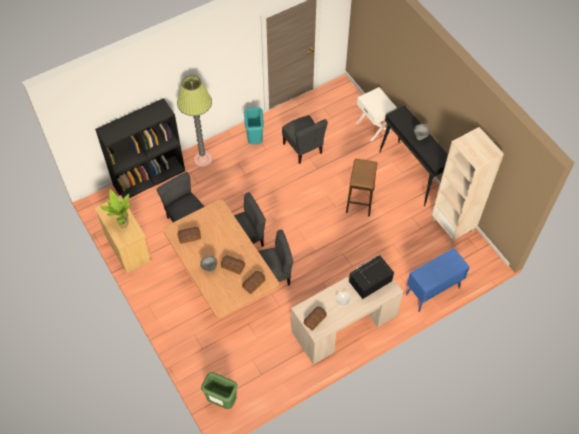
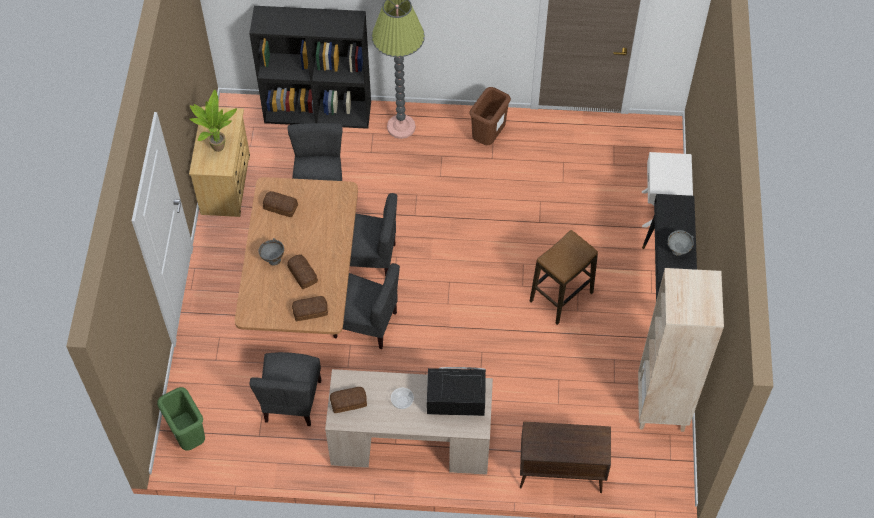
camera: 35 degrees right, 0 degrees up
turquoise trash can [244,108,264,144] -> brown trash can [469,87,511,145]
grey chair [282,115,328,164] -> grey chair moved to [250,352,321,426]
blue cabinet [406,248,470,312] -> brown cabinet [520,421,611,493]

